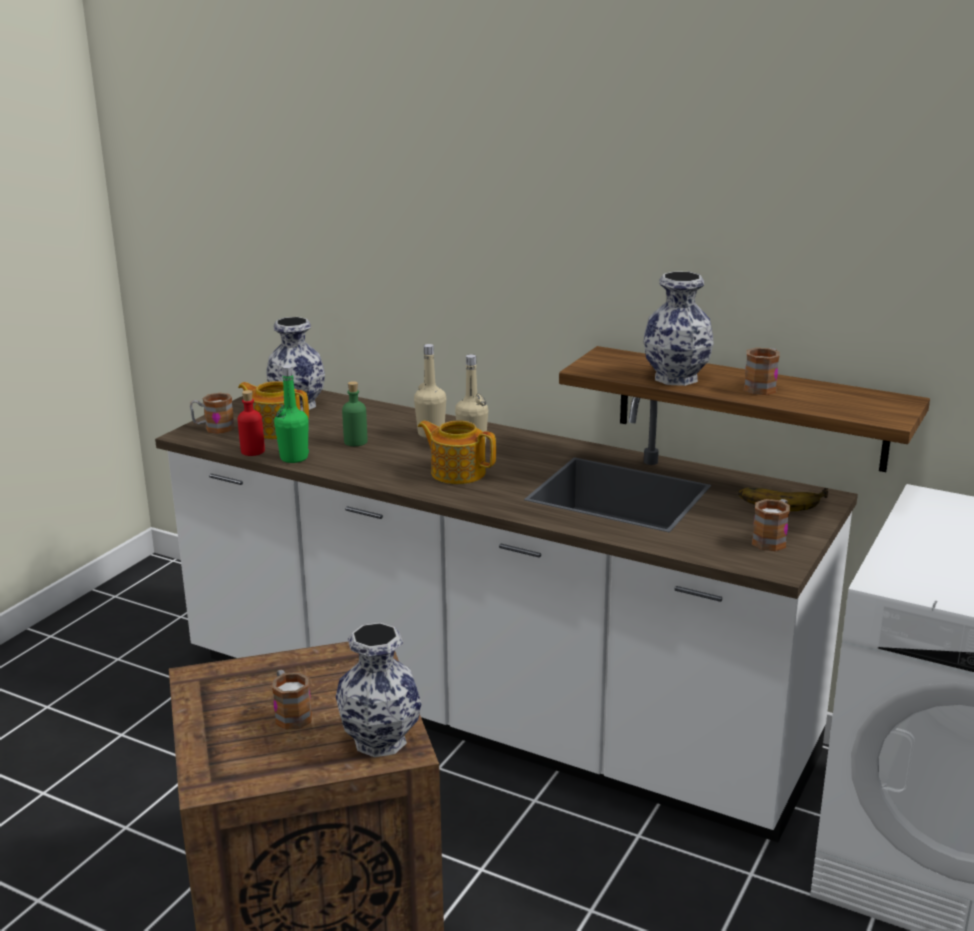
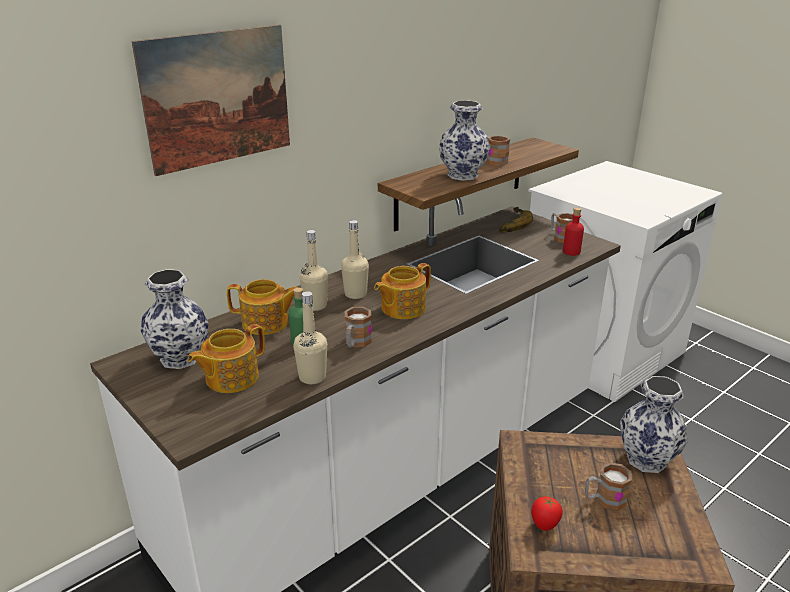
camera: 70 degrees left, 5 degrees up
mug [190,393,235,434] -> mug moved to [345,306,372,348]
red bottle [238,390,265,456] -> red bottle moved to [563,207,584,256]
green bottle [274,365,309,463] -> beige bottle [293,291,327,384]
none -> picture [131,25,290,176]
none -> teapot [227,279,298,335]
none -> tomato [531,496,563,531]

